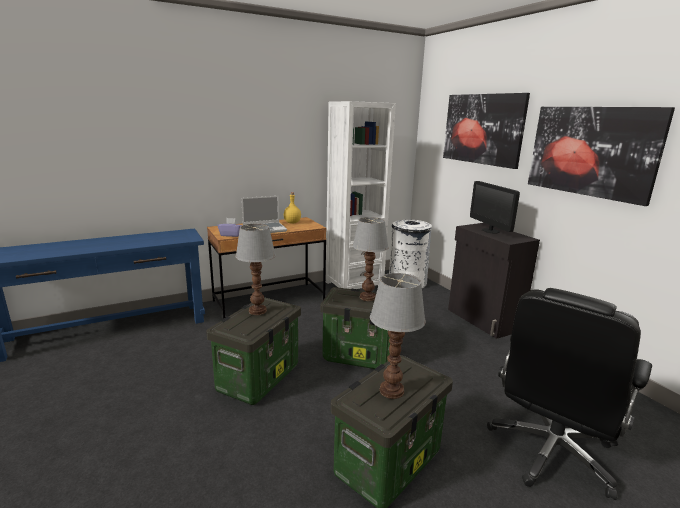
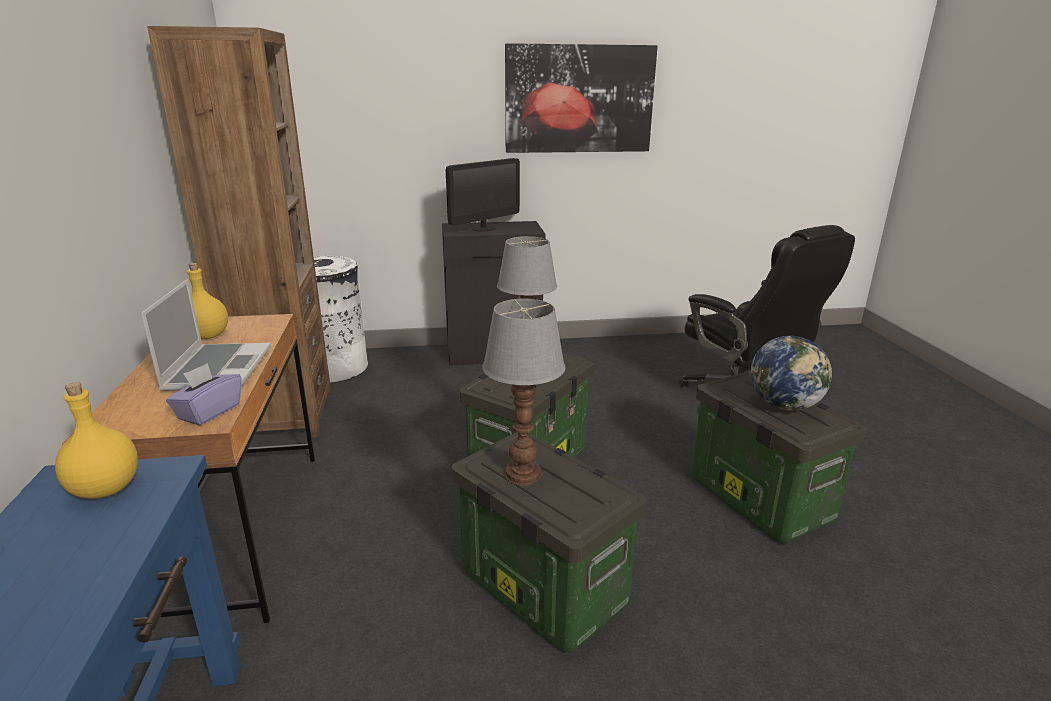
camera: 70 degrees left, 5 degrees up
white bookcase [326,101,396,289] -> brown bookcase [147,26,331,437]
table lamp [370,273,426,399] -> globe [751,336,832,411]
picture [443,93,530,169] -> none
monitor [470,181,520,234] -> monitor turned 45 degrees counterclockwise [446,158,520,231]
none -> yellow bottle [55,382,138,499]

